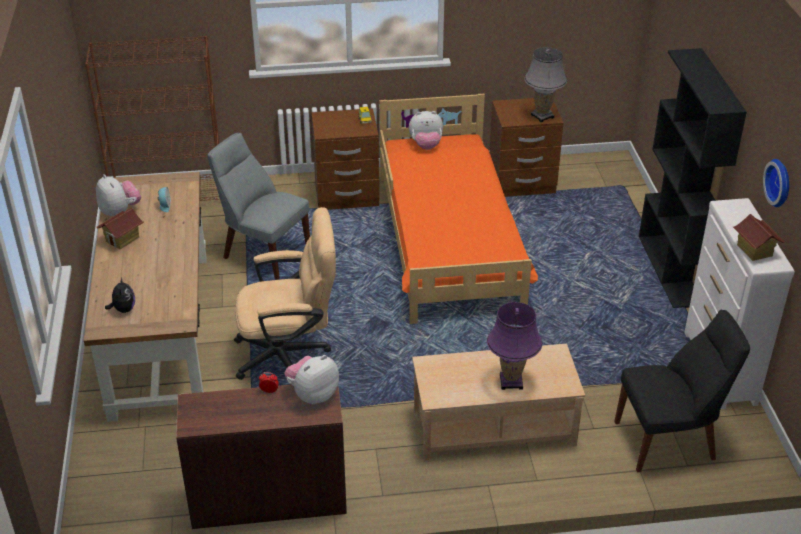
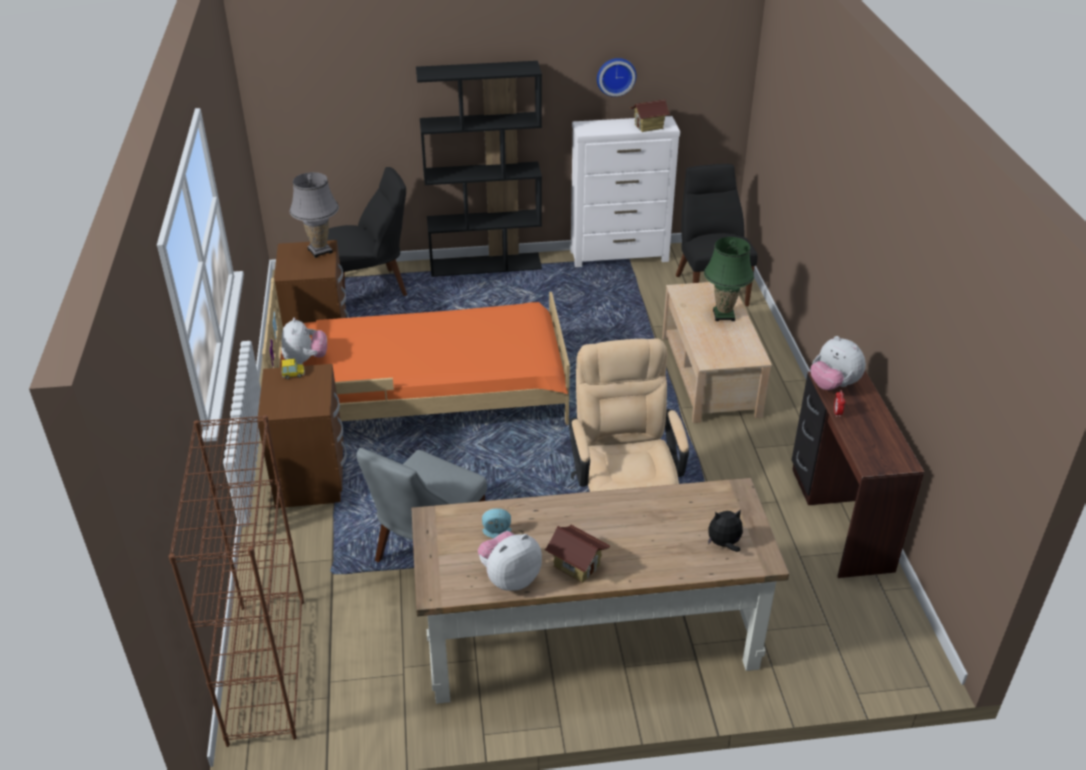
camera: 90 degrees left, 0 degrees up
purple table lamp [487,302,542,390] -> green table lamp [704,237,754,321]
none -> black chair [328,167,407,296]

